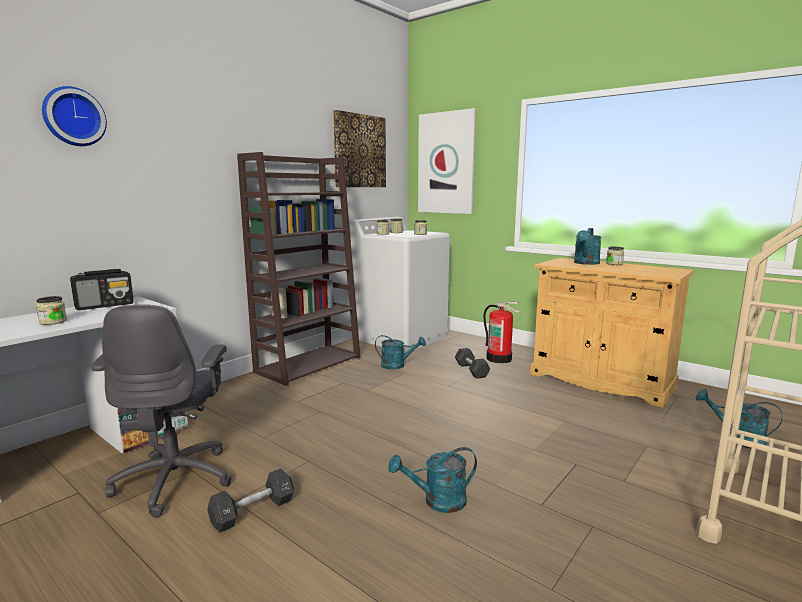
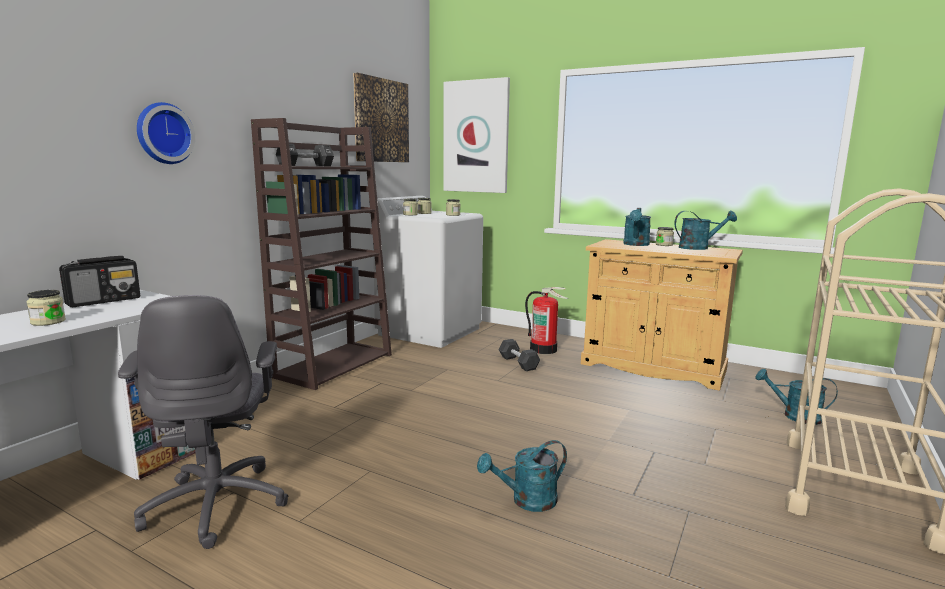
camera: 10 degrees left, 0 degrees up
wall clock [42,86,107,146] -> wall clock moved to [137,102,195,164]
black dumbbell [207,468,294,533] -> black dumbbell moved to [276,144,334,166]
turquoise watering can [375,335,426,369] -> turquoise watering can moved to [675,211,737,250]

